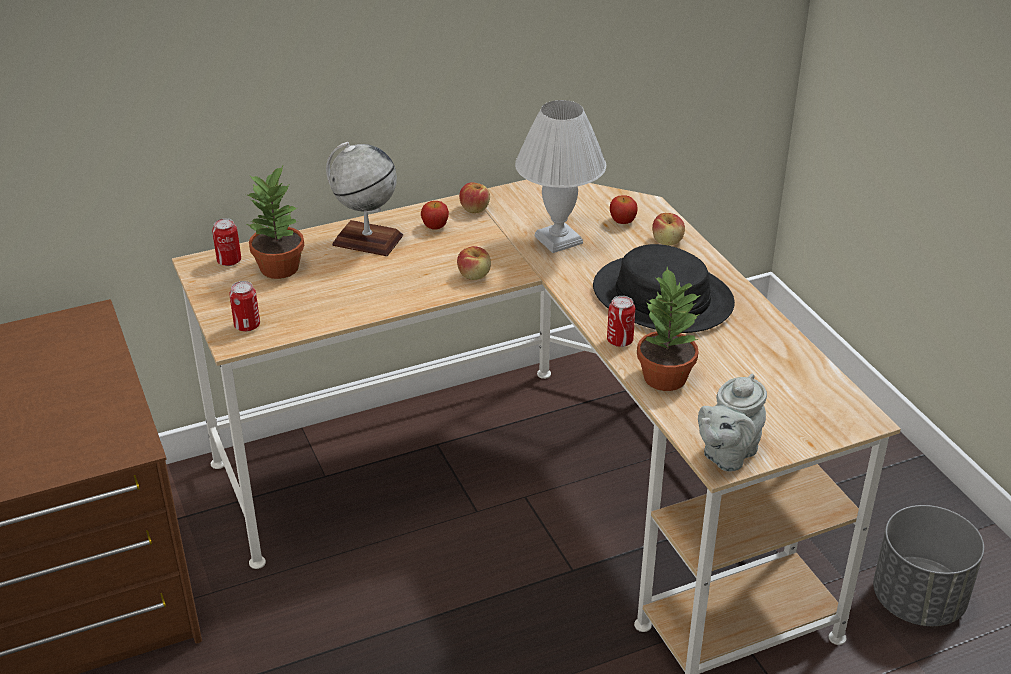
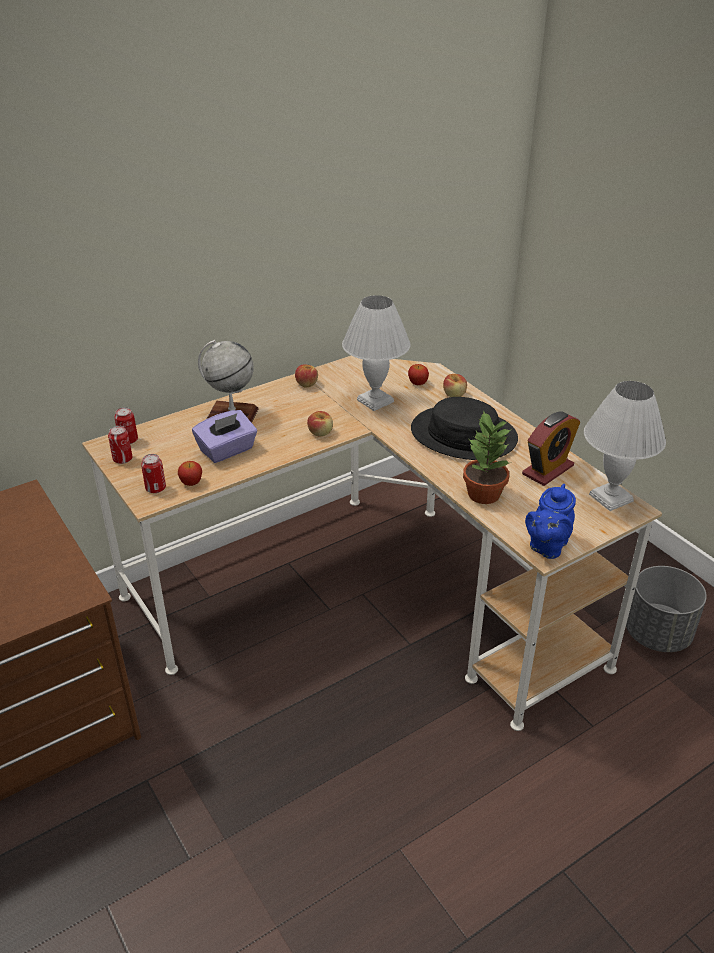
camera: 10 degrees left, 0 degrees up
potted plant [246,166,304,279] -> none
apple [421,201,449,230] -> apple moved to [178,461,202,486]
can [607,296,635,347] -> can moved to [108,426,133,464]
grey teapot [698,374,767,471] -> blue teapot [525,484,576,559]
none -> purple tissue box [192,410,257,463]
none -> alarm clock [522,411,580,486]
none -> white table lamp [584,381,666,511]

